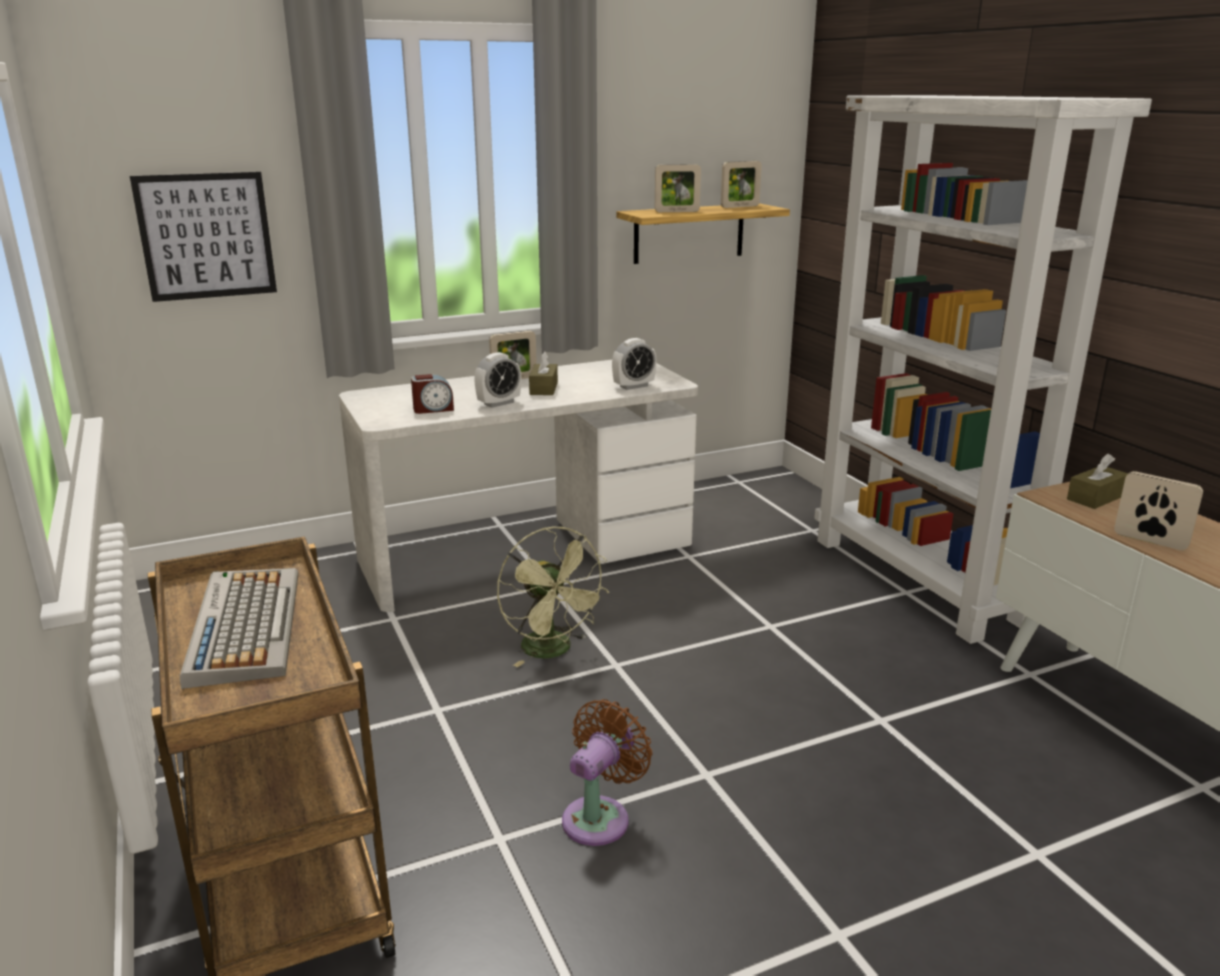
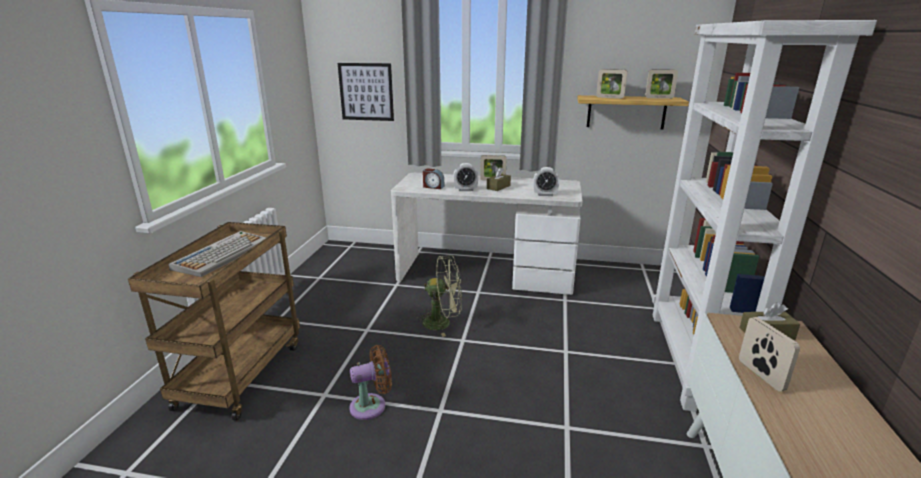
camera: 35 degrees right, 0 degrees up
green fan [497,527,609,667] -> green fan turned 90 degrees counterclockwise [416,255,462,337]

